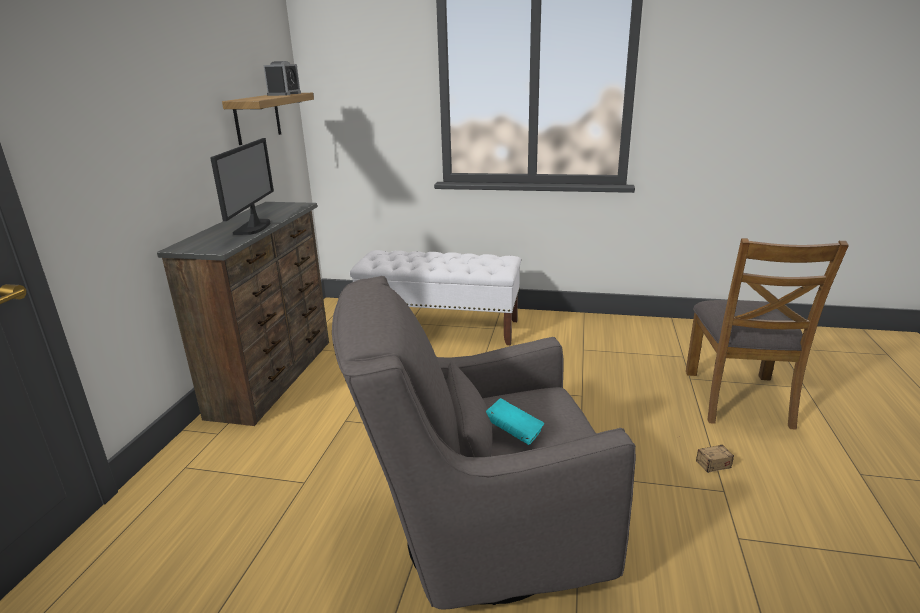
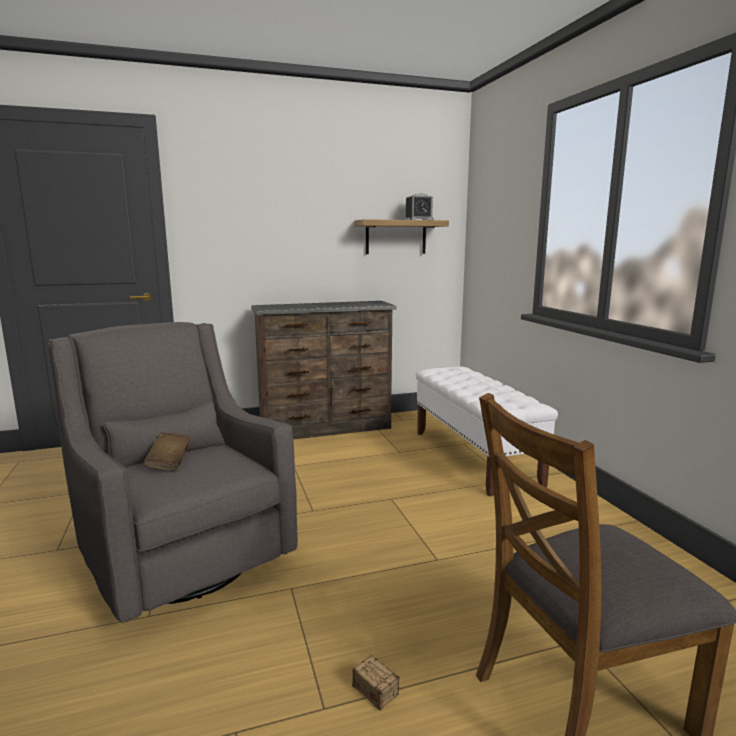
camera: 60 degrees right, 10 degrees down
monitor [210,138,274,235] -> none
turquoise book [486,398,544,445] -> brown book [143,432,191,471]

